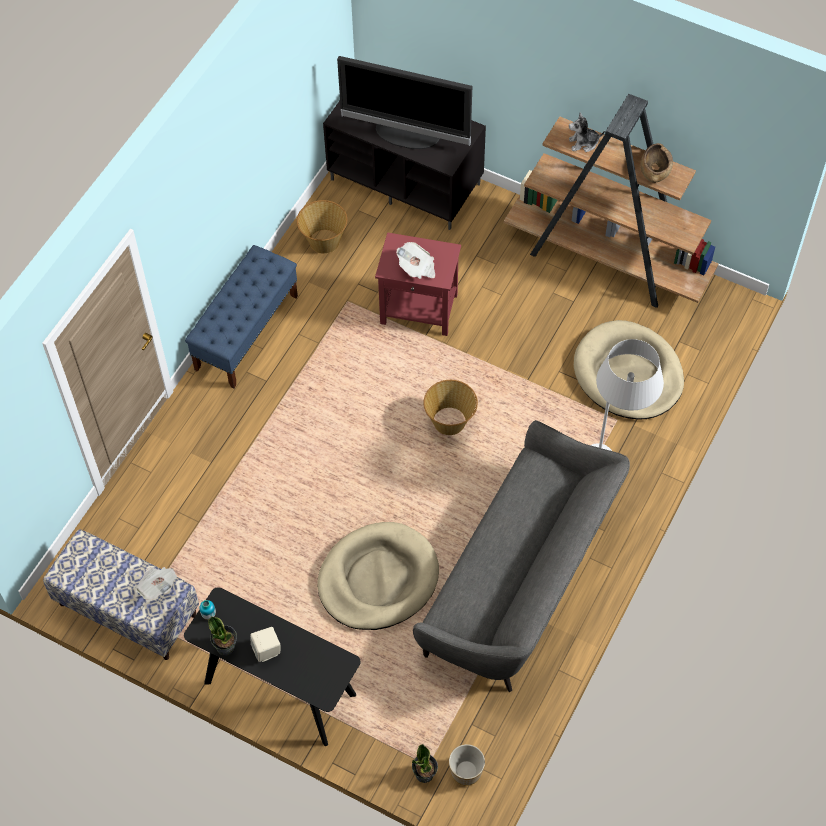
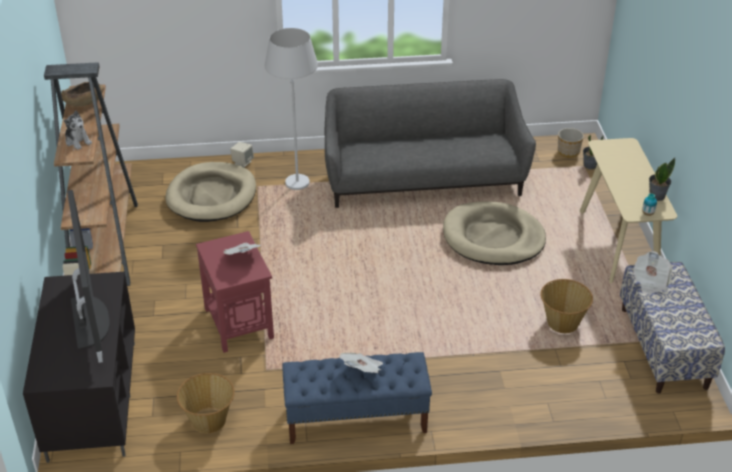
camera: 125 degrees left, 20 degrees down
black console table [184,587,361,746] -> beige console table [579,138,677,283]
beige speaker [250,627,280,662] -> beige speaker moved to [230,142,254,167]
basket [423,380,478,435] -> basket moved to [540,279,593,333]
none -> newspaper [339,353,383,373]

